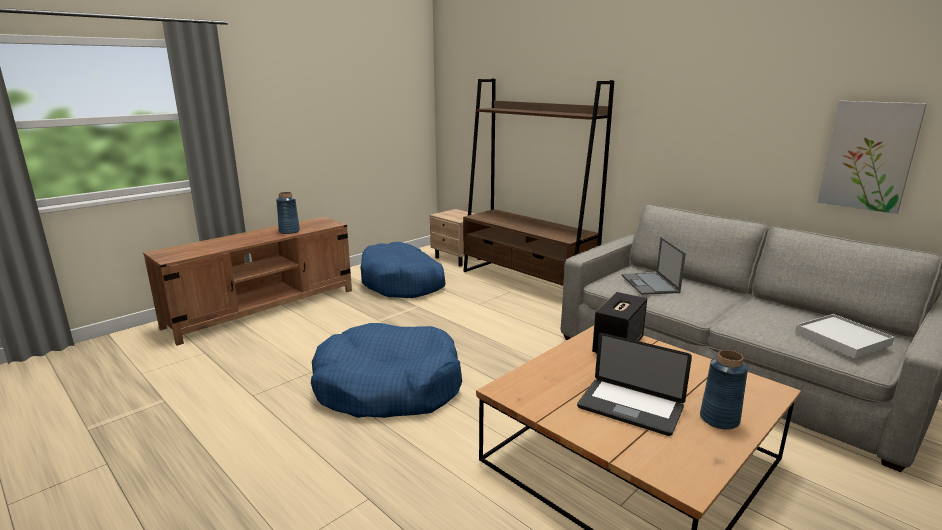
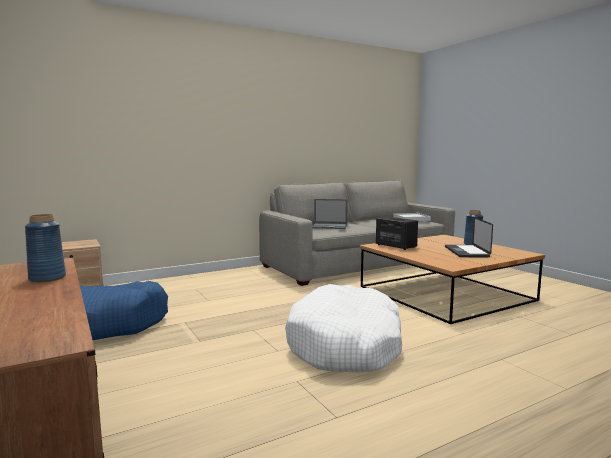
camera: 75 degrees left, 10 degrees down
blue dog bed [311,323,462,418] -> white dog bed [285,284,402,373]
brown bookcase [463,79,614,286] -> none
laptop [577,333,692,436] -> laptop turned 135 degrees clockwise [445,217,493,257]
picture [817,101,927,214] -> none

